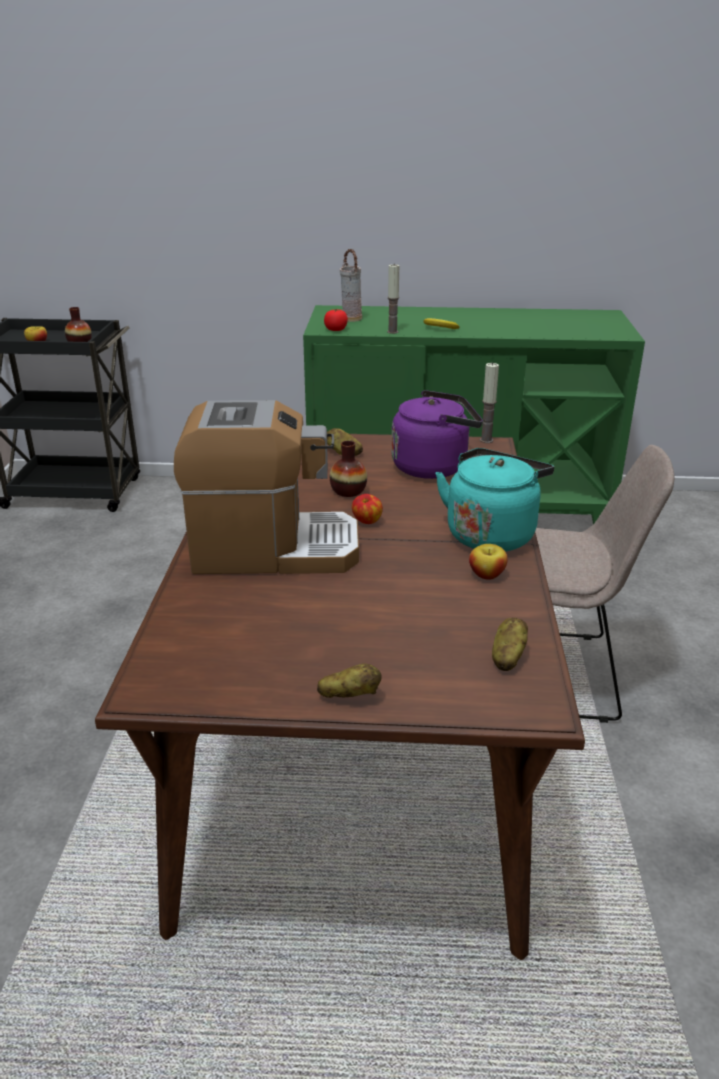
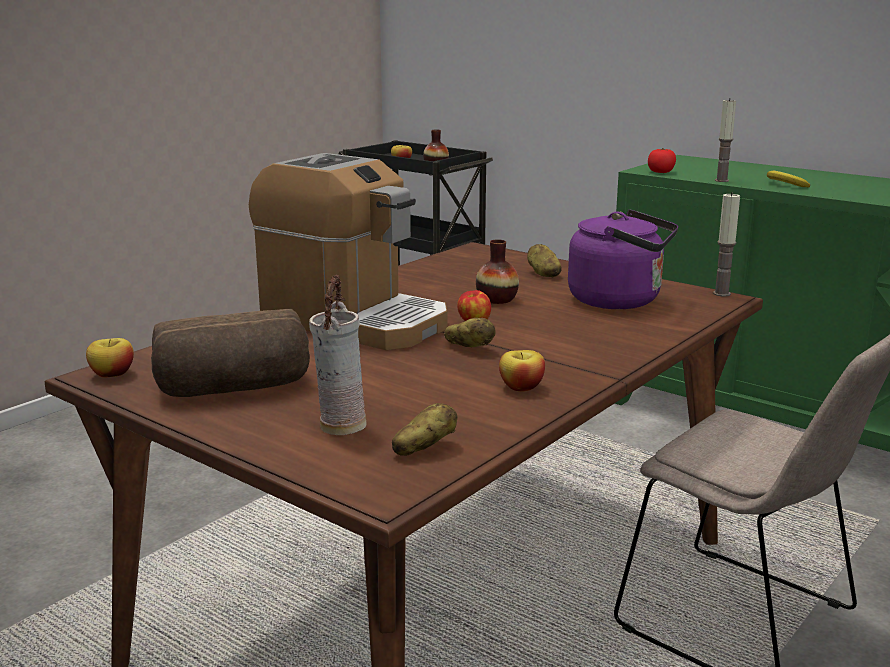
camera: 35 degrees right, 10 degrees down
potato [317,664,382,698] -> potato moved to [444,318,496,347]
vase [340,249,362,322] -> vase moved to [309,275,367,435]
turquoise kettle [435,448,554,552] -> none
none -> apple [86,338,134,377]
none -> bread [151,309,310,397]

